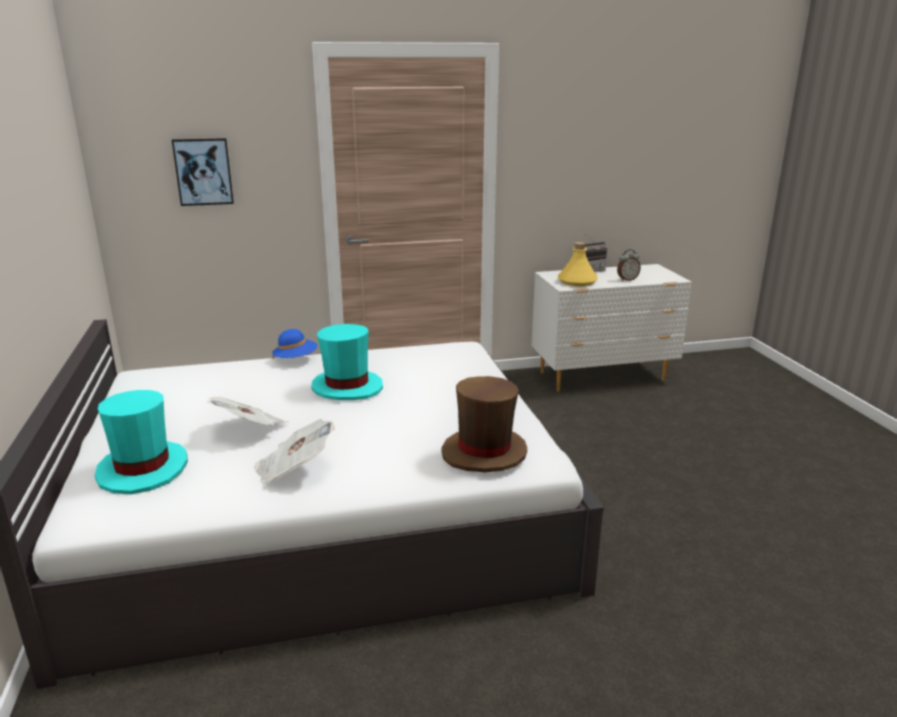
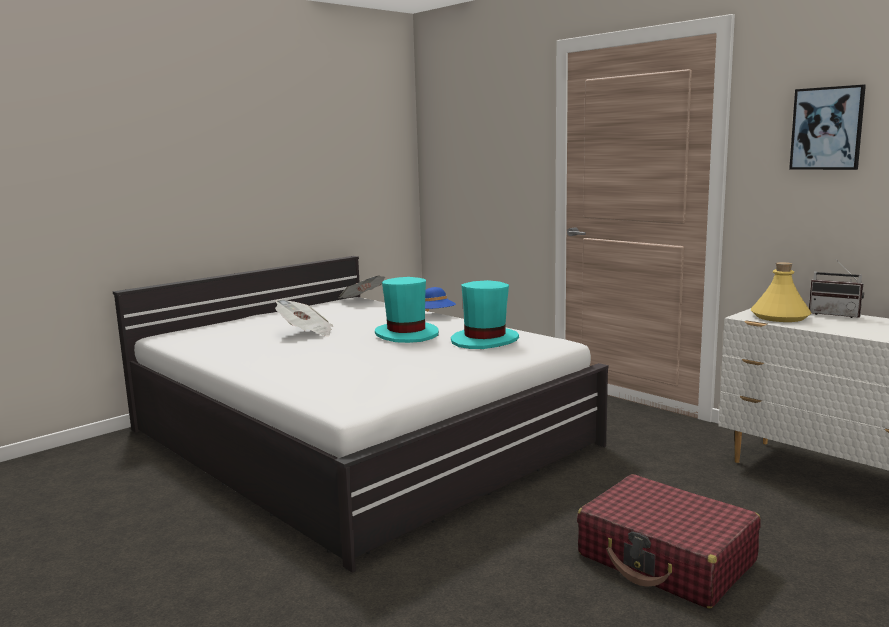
camera: 60 degrees right, 10 degrees down
turquoise hat [95,390,188,494] -> turquoise hat moved to [451,280,519,349]
picture [172,138,234,206] -> picture moved to [789,85,866,170]
newspaper [254,419,335,484] -> newspaper moved to [339,276,385,298]
brown hat [441,376,527,472] -> none
alarm clock [617,249,641,281] -> none
none -> red suitcase [577,474,761,609]

